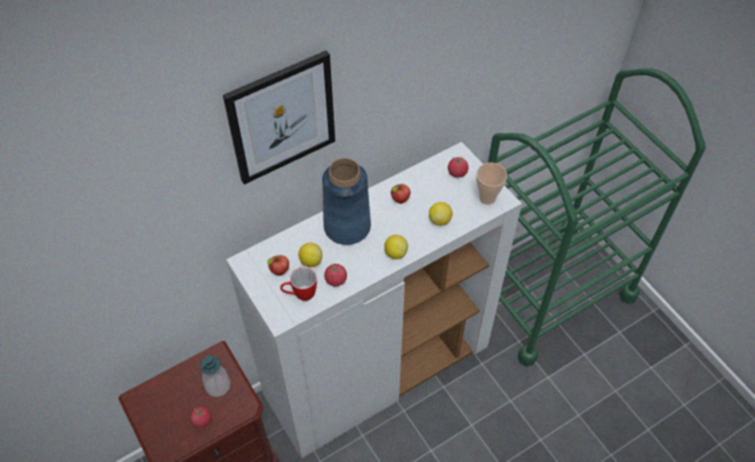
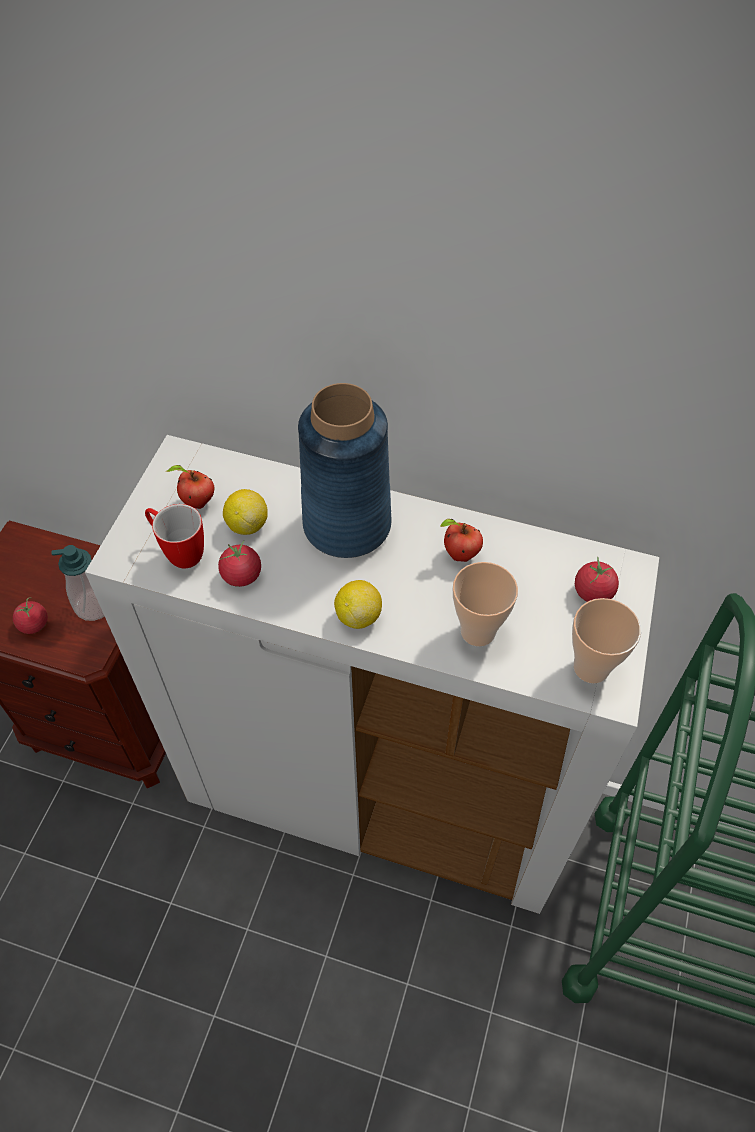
camera: 50 degrees right, 0 degrees up
picture [223,50,335,185] -> none
lemon [429,202,452,226] -> cup [453,562,518,647]

